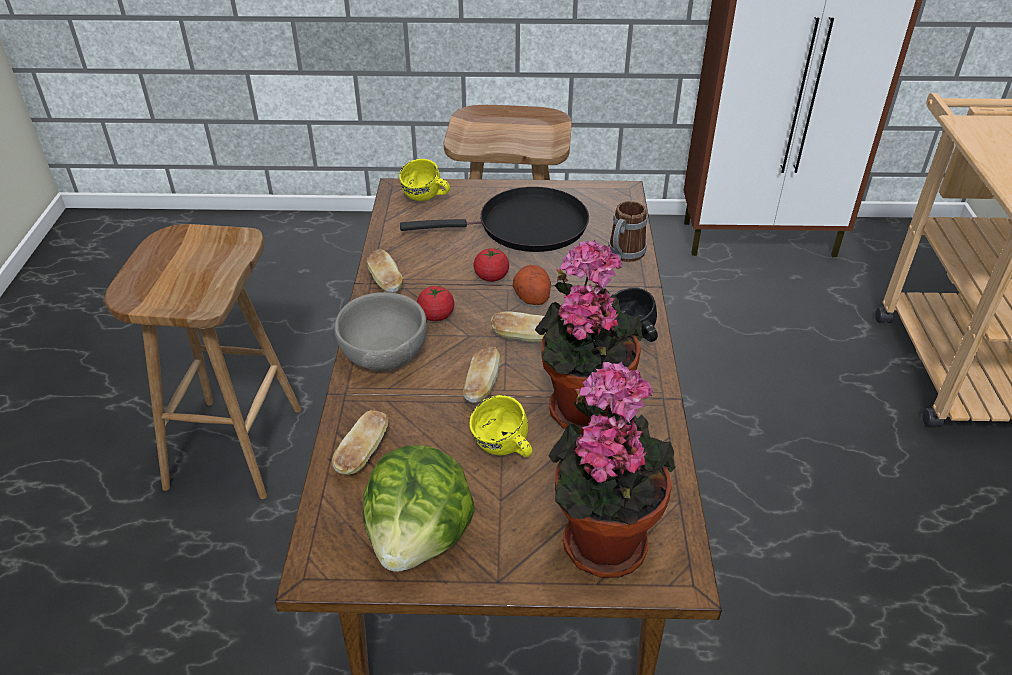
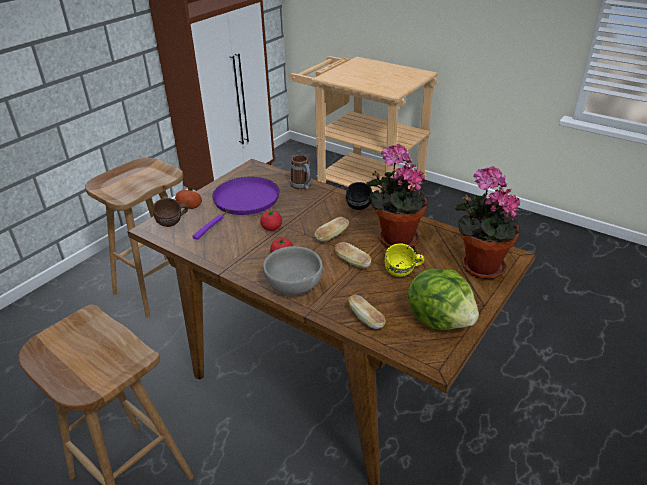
camera: 55 degrees left, 5 degrees down
bread [367,249,403,293] -> none
yellow mug [399,159,450,201] -> brown mug [153,198,188,227]
black frying pan [400,187,589,252] -> purple frying pan [192,177,280,240]
potato [513,265,551,305] -> potato moved to [175,190,202,209]

